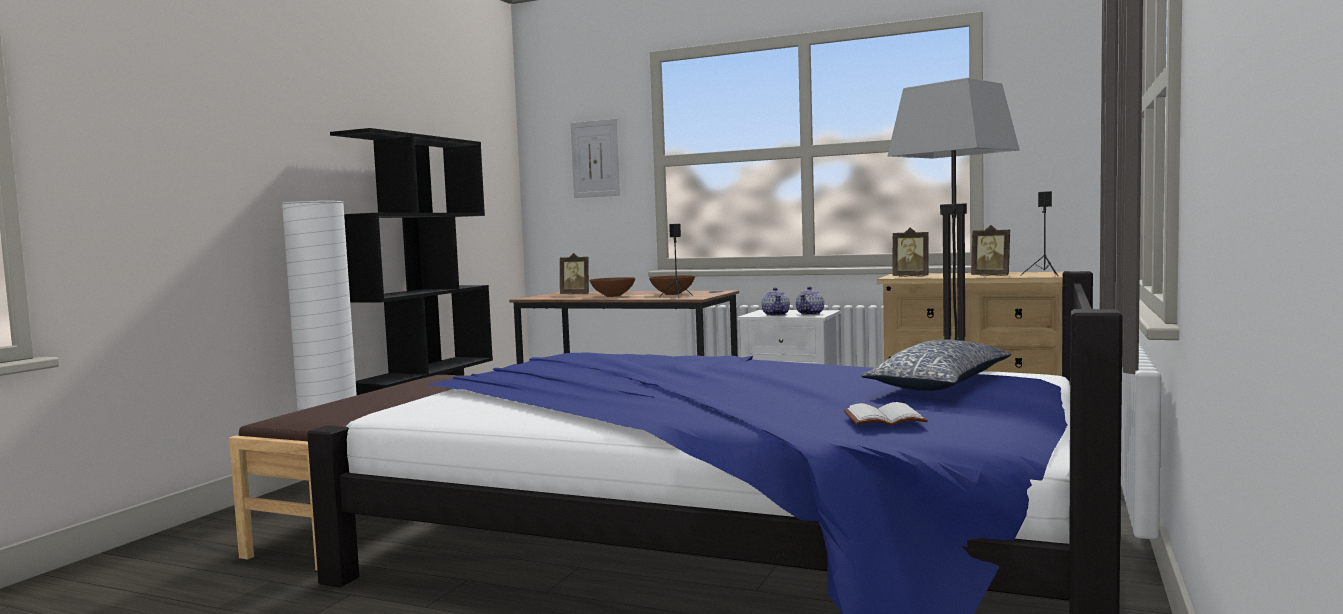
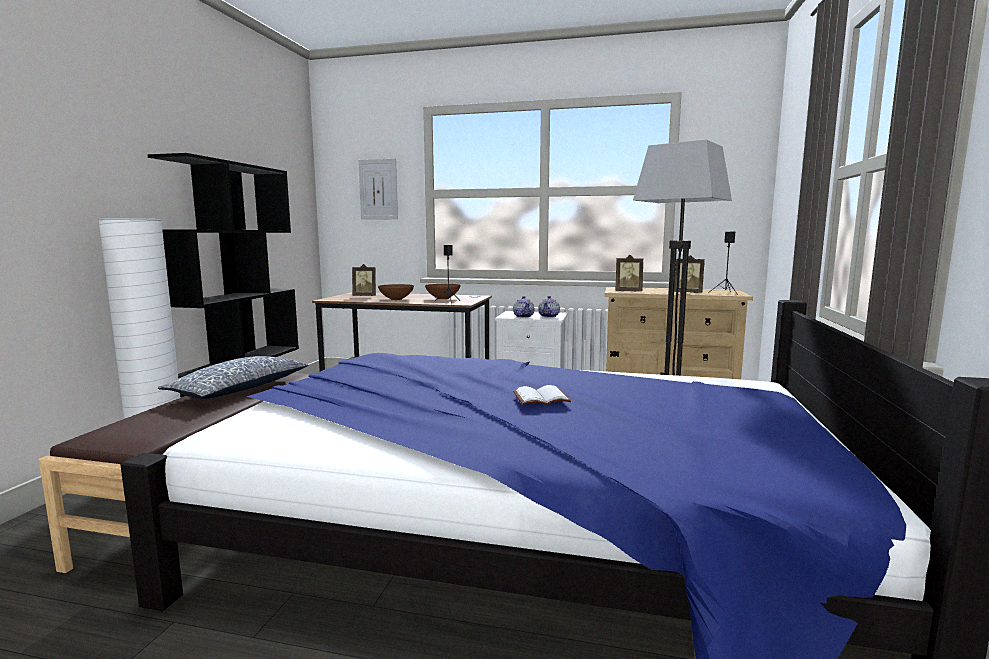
camera: 10 degrees left, 5 degrees up
white book [844,402,928,426] -> white book moved to [513,385,571,405]
pillow [861,339,1011,391] -> pillow moved to [158,356,308,399]

